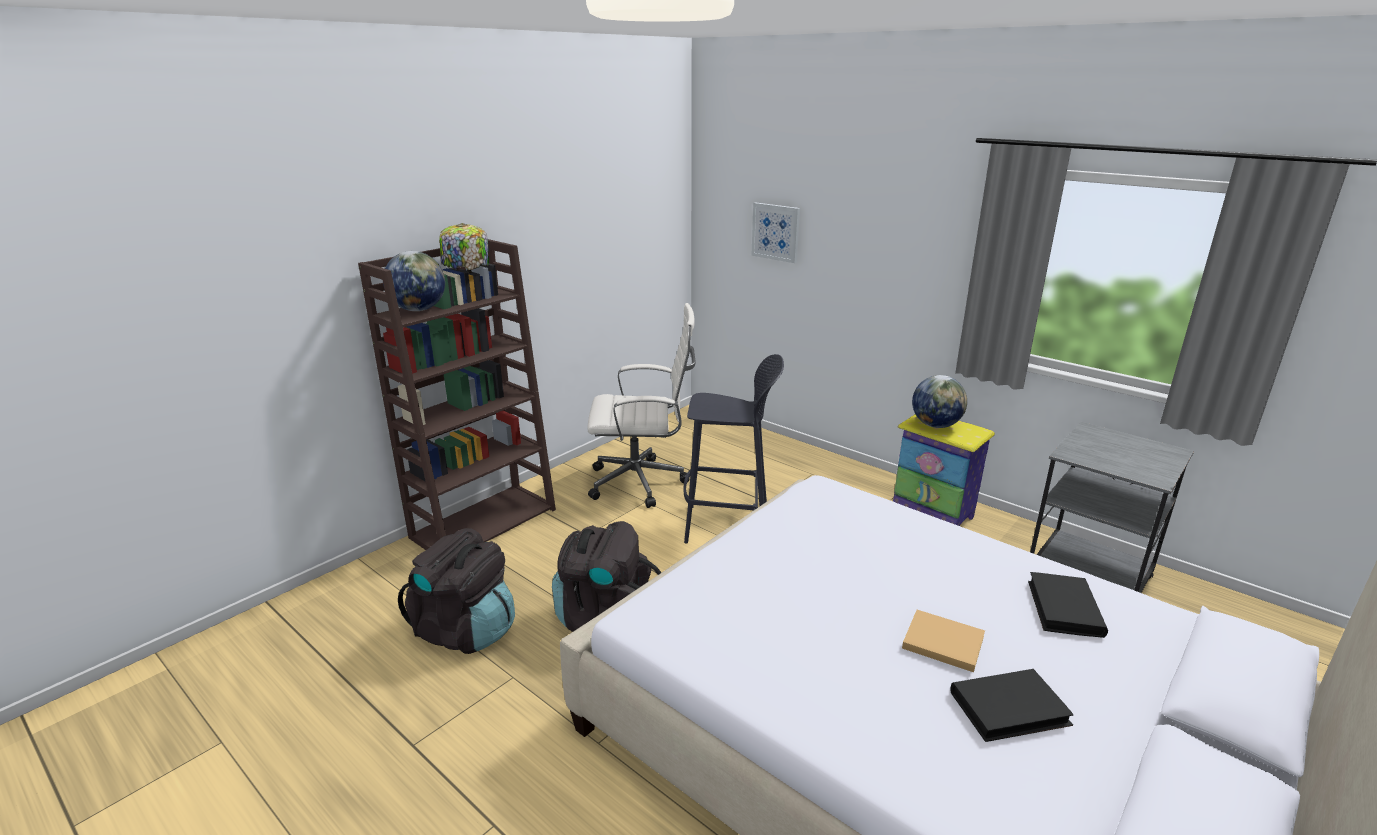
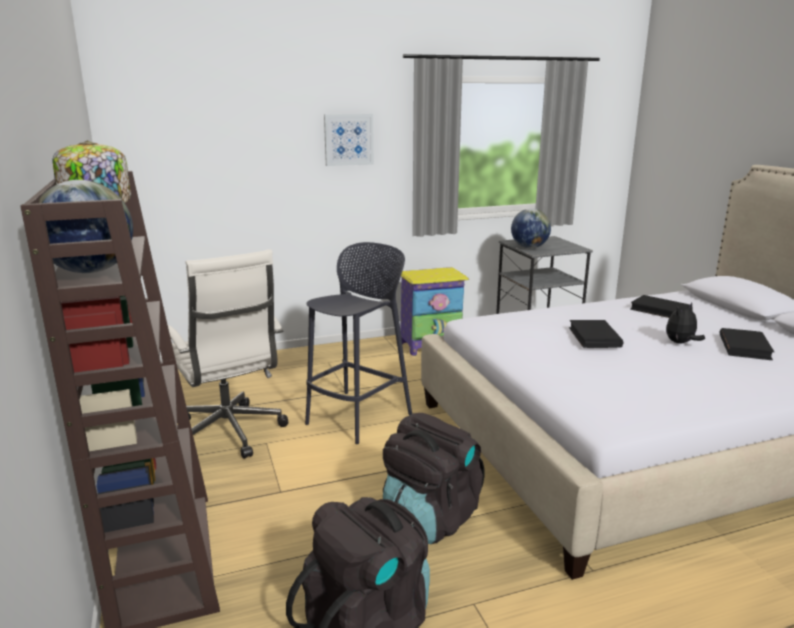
camera: 60 degrees left, 5 degrees down
white office chair [588,303,696,508] -> white office chair turned 120 degrees clockwise [168,249,288,459]
picture [751,202,800,263] -> picture moved to [324,114,374,166]
beige book [902,610,985,672] -> plush toy [666,303,705,344]
globe [912,375,967,428] -> globe moved to [511,208,551,248]
none -> black book [569,320,623,348]

